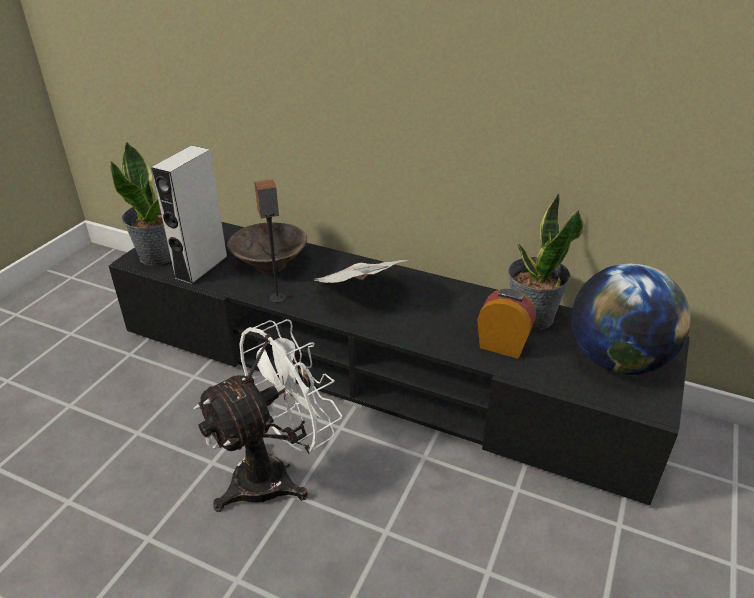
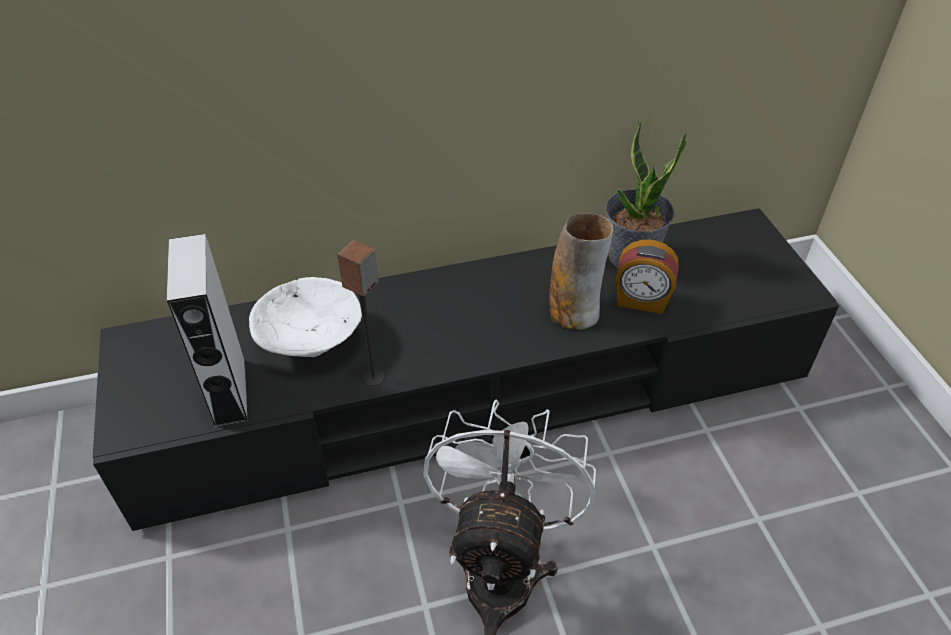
camera: 40 degrees left, 10 degrees up
potted plant [110,141,171,266] -> none
brown bowl [227,222,307,273] -> white bowl [249,277,362,357]
newspaper [314,260,408,283] -> none
alarm clock [477,289,536,359] -> alarm clock turned 150 degrees counterclockwise [616,240,678,314]
globe [571,263,691,375] -> none
none -> vase [549,213,613,330]

